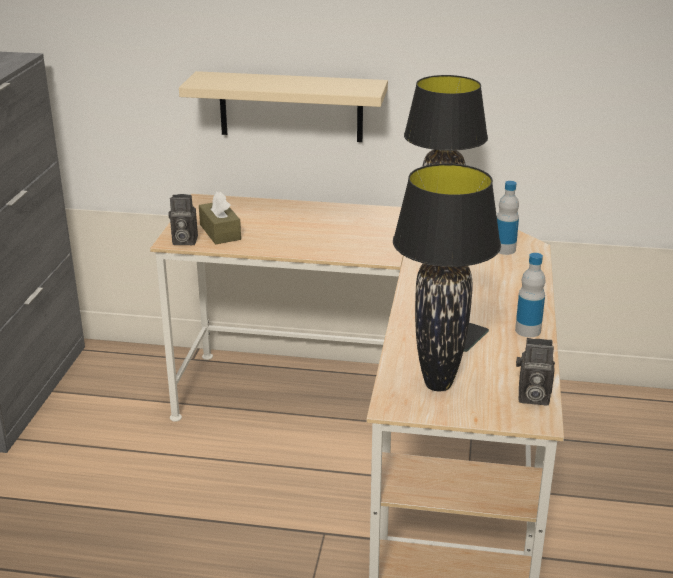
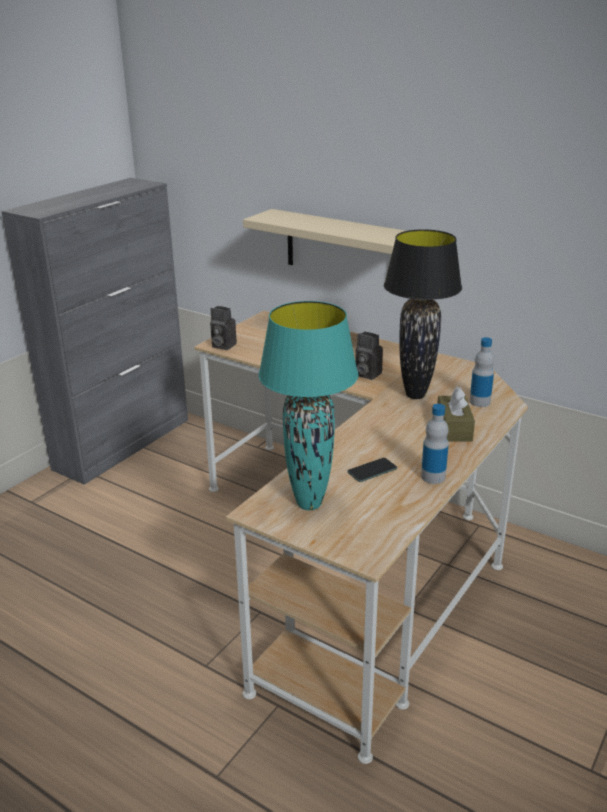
camera: 25 degrees right, 0 degrees up
brown tissue box [199,191,241,244] -> brown tissue box moved to [437,387,475,442]
black table lamp [393,164,501,392] -> turquoise table lamp [258,301,358,510]
camera [516,338,555,406] -> camera moved to [355,332,383,380]

